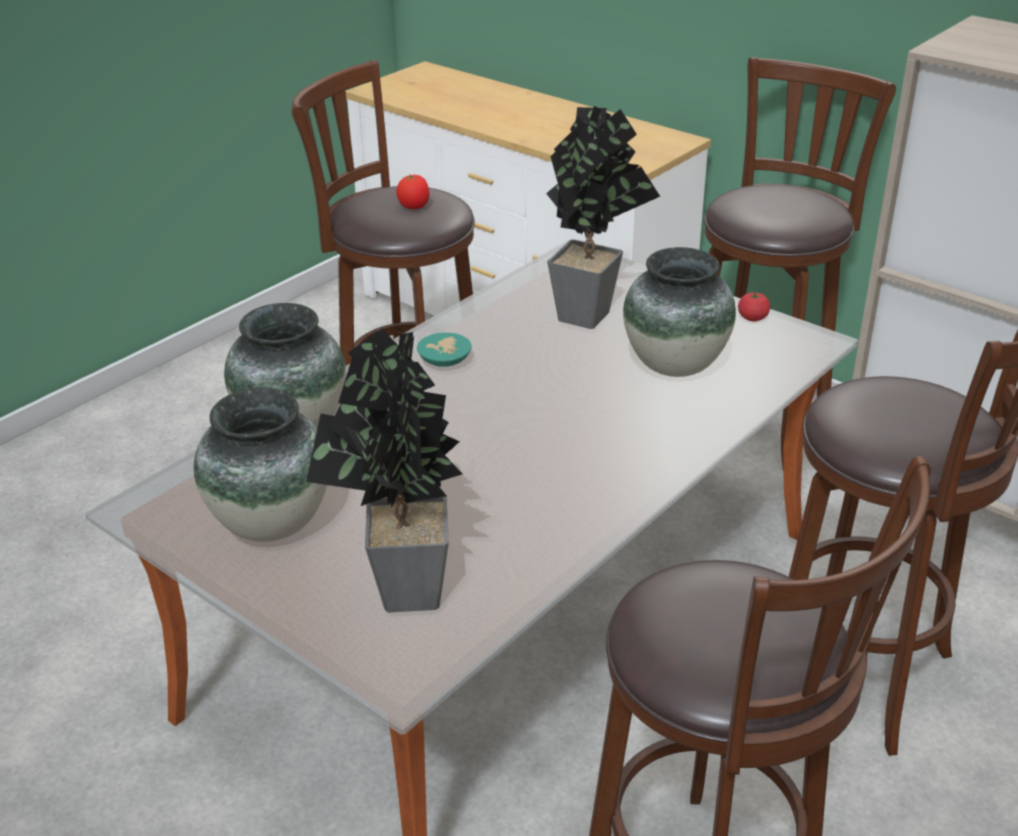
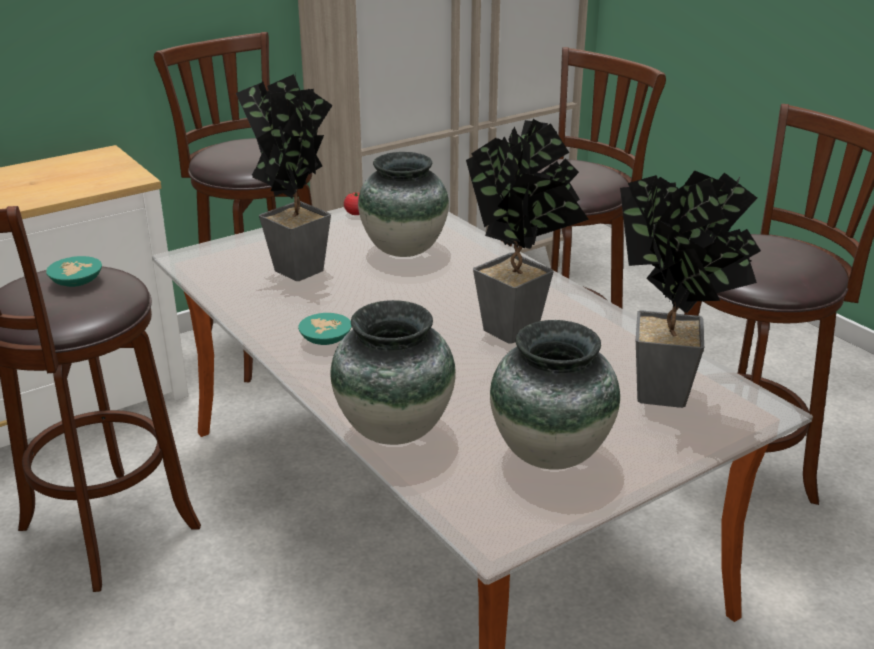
camera: 75 degrees left, 5 degrees down
tomato [396,175,430,209] -> turquoise bowl [46,256,102,287]
none -> potted plant [466,119,589,344]

